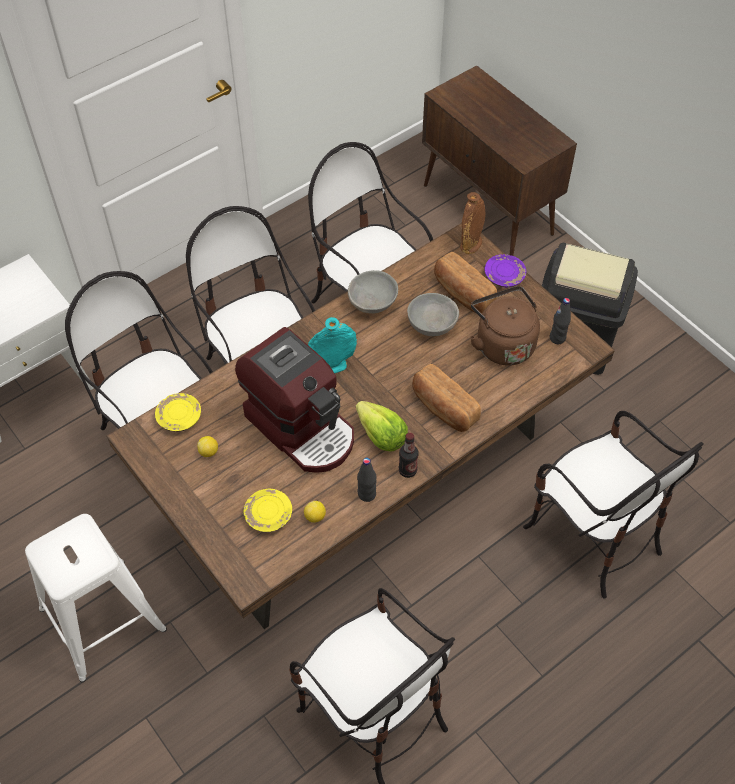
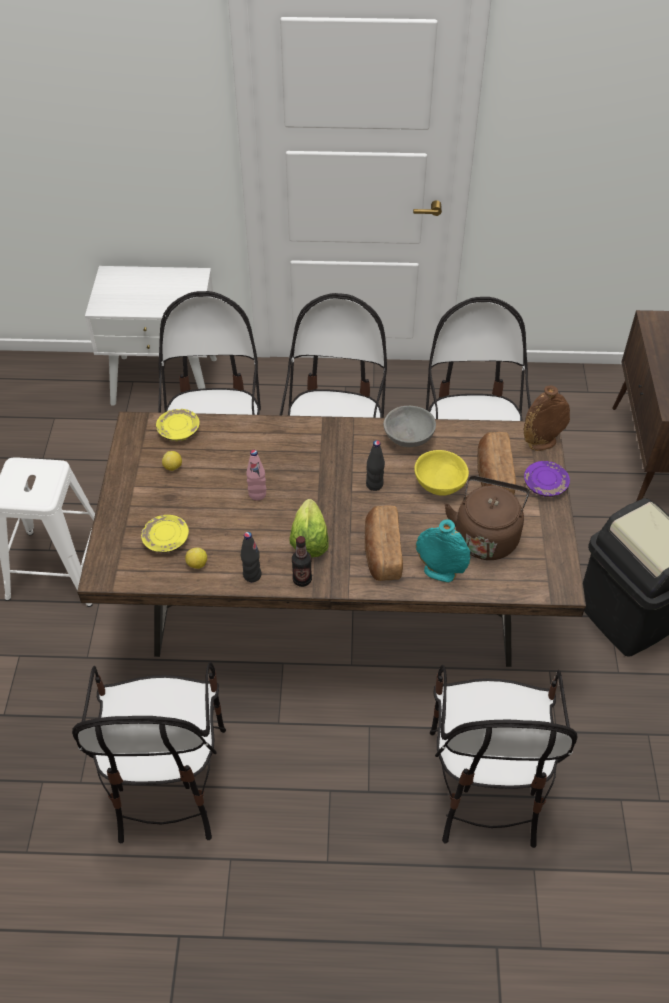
camera: 40 degrees right, 5 degrees down
coffee machine [235,327,354,473] -> pink bottle [246,450,266,501]
turquoise vase [308,317,357,374] -> turquoise vase moved to [416,519,470,583]
grey bowl [407,293,459,336] -> yellow bowl [414,450,469,496]
black bottle [550,298,571,344] -> black bottle moved to [366,440,385,491]

